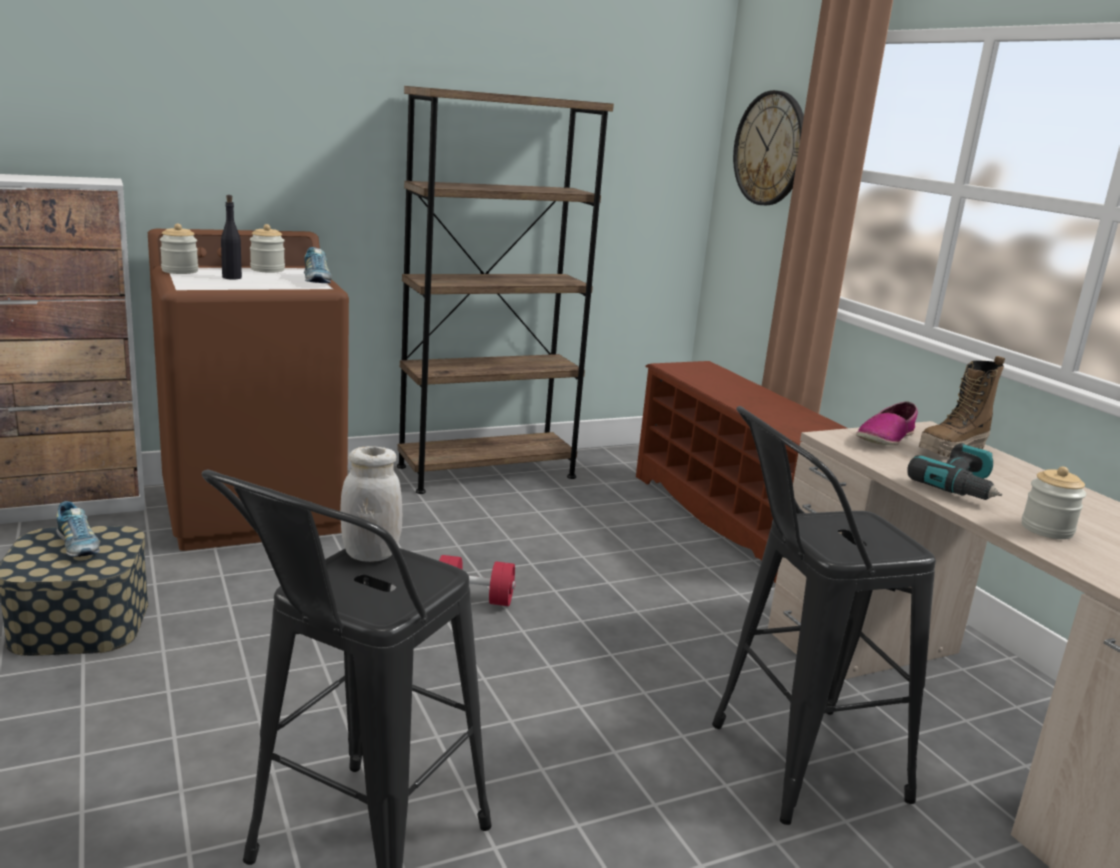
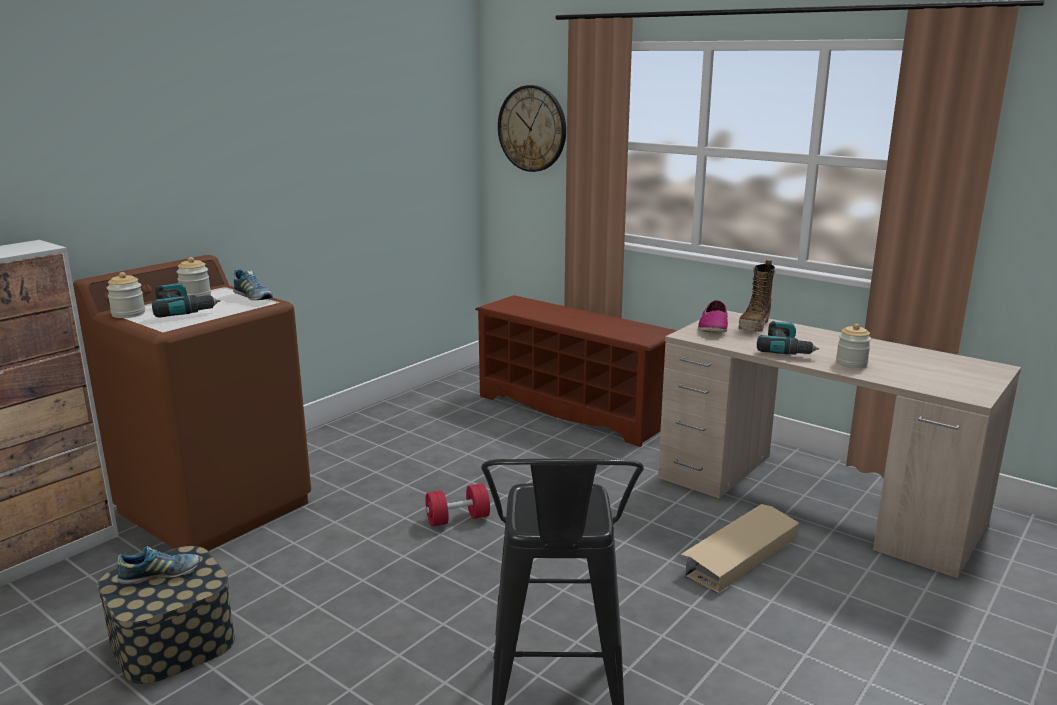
camera: 25 degrees left, 0 degrees up
shoe [56,501,100,557] -> shoe turned 45 degrees counterclockwise [117,546,200,584]
black bottle [221,195,242,279] -> power drill [152,283,221,318]
white jar [340,446,402,562] -> none
brown bookcase [397,86,614,494] -> none
black stool [712,406,936,825] -> beige storage box [680,504,799,593]

